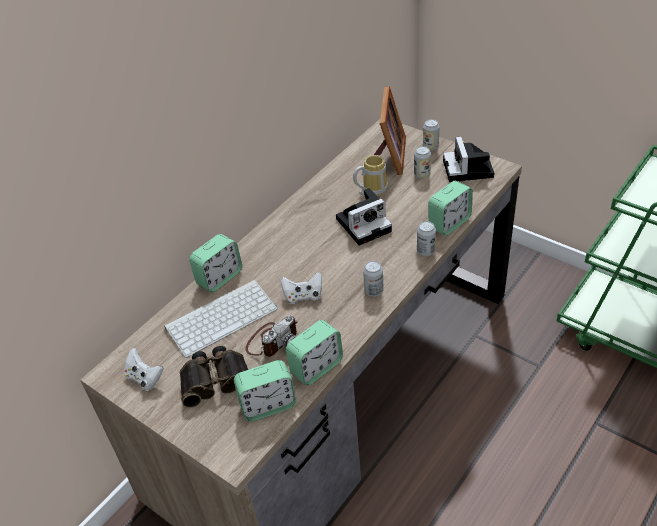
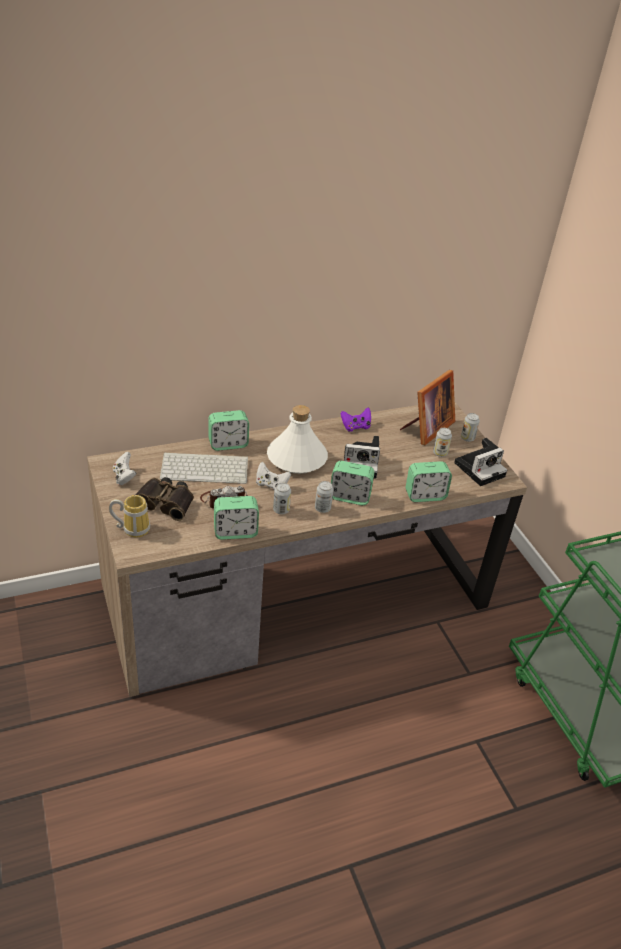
camera: 25 degrees right, 5 degrees down
alarm clock [234,360,296,421] -> alarm clock moved to [331,461,375,505]
mug [353,155,388,196] -> mug moved to [109,495,150,538]
can [417,221,436,256] -> can moved to [273,483,291,515]
camera [443,136,495,182] -> camera turned 150 degrees counterclockwise [454,438,507,486]
none -> white bottle [267,405,328,474]
none -> purple game controller [341,408,371,432]

